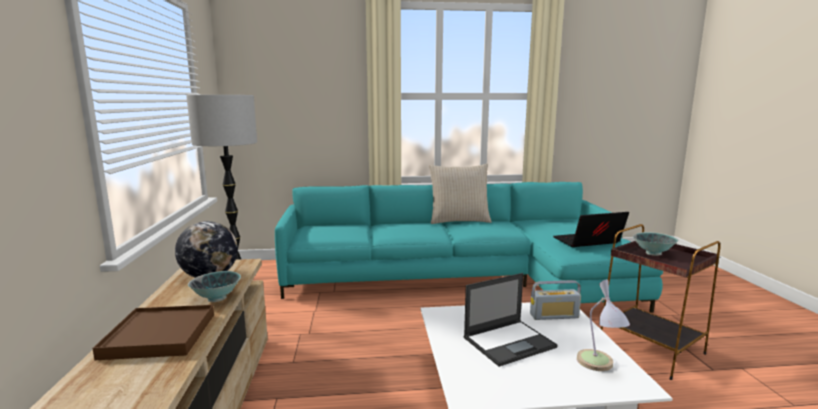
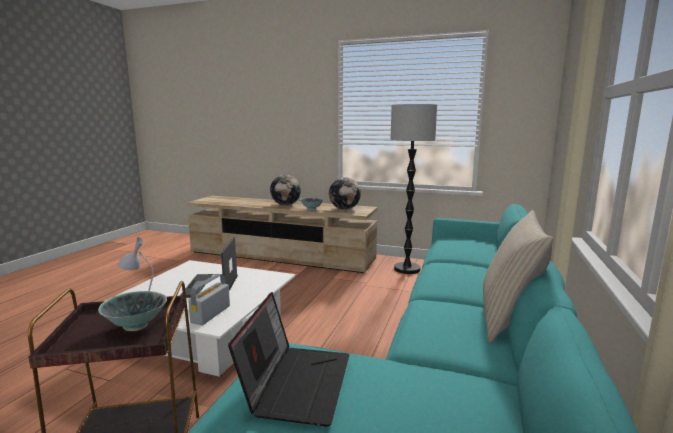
camera: 115 degrees right, 0 degrees up
brown tray [92,305,214,360] -> globe [270,175,301,205]

